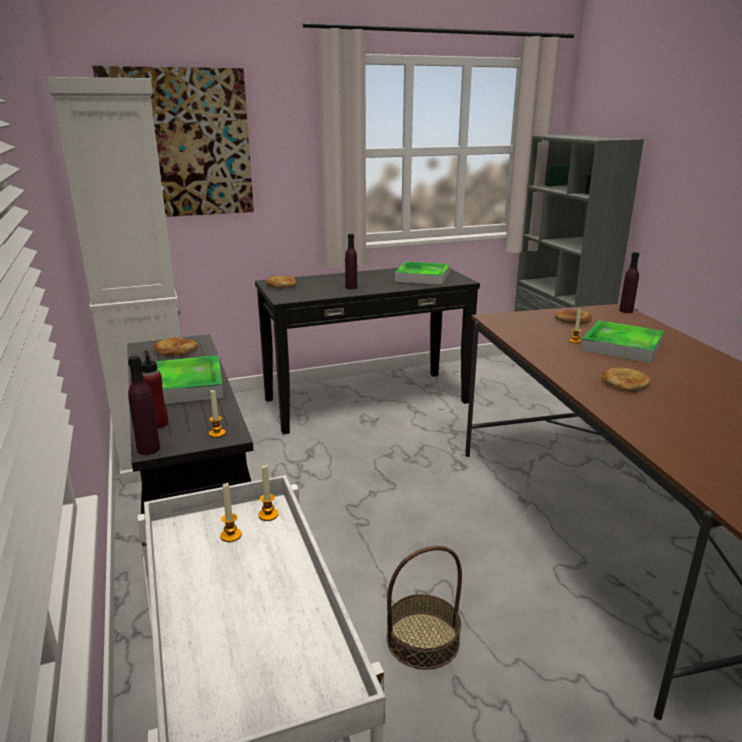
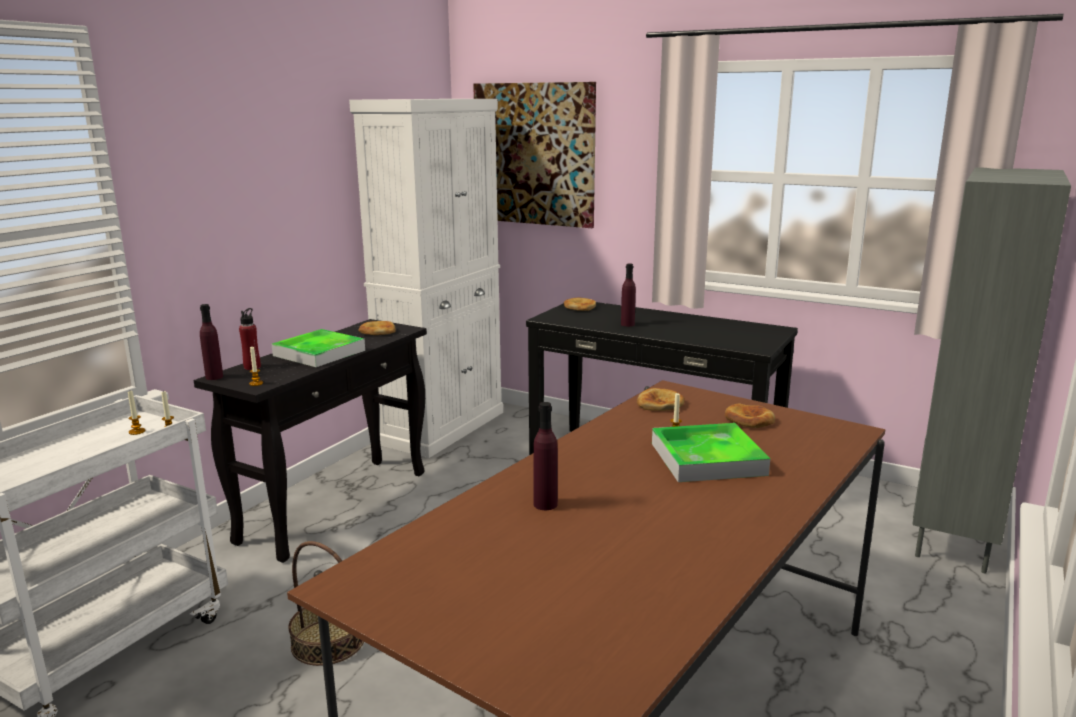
camera: 50 degrees right, 5 degrees down
tray [395,262,450,285] -> none
bread [602,367,650,392] -> bread moved to [637,388,685,411]
purple bottle [619,252,639,313] -> purple bottle moved to [533,402,558,510]

